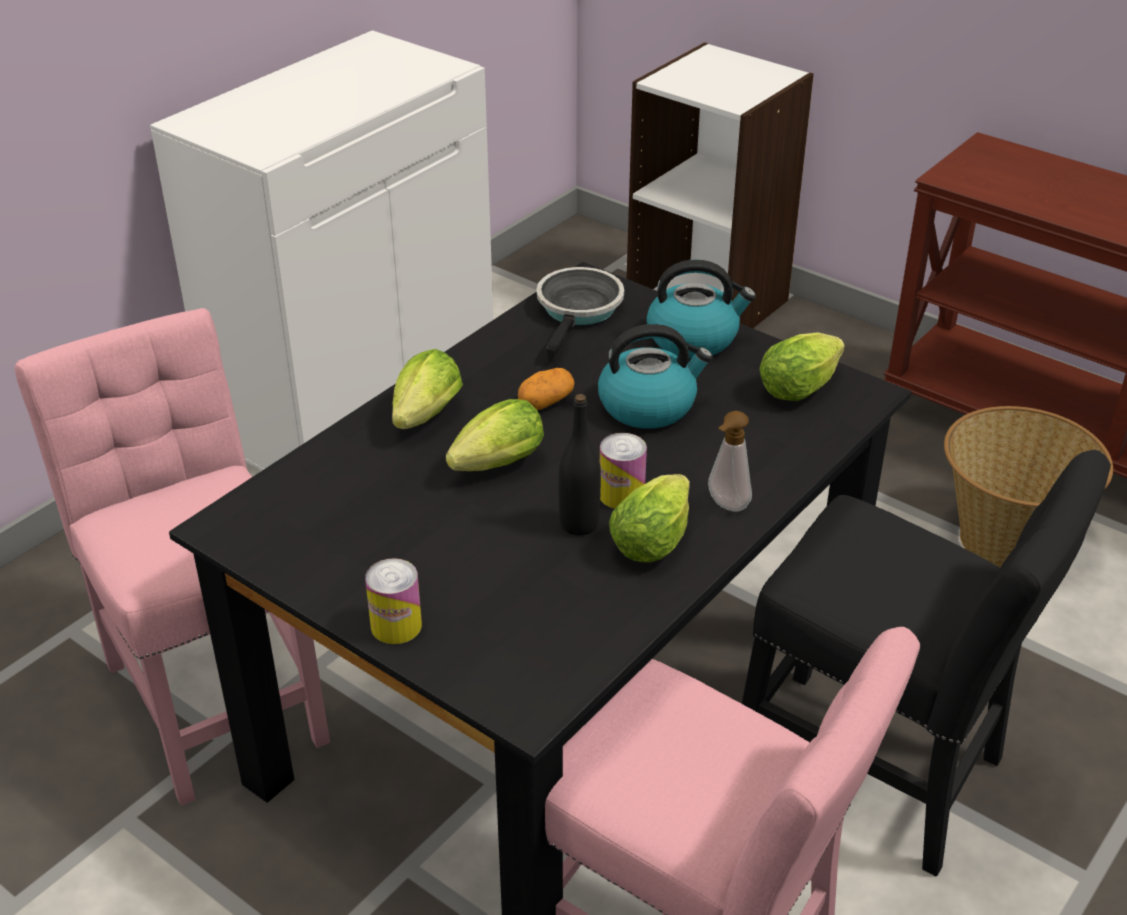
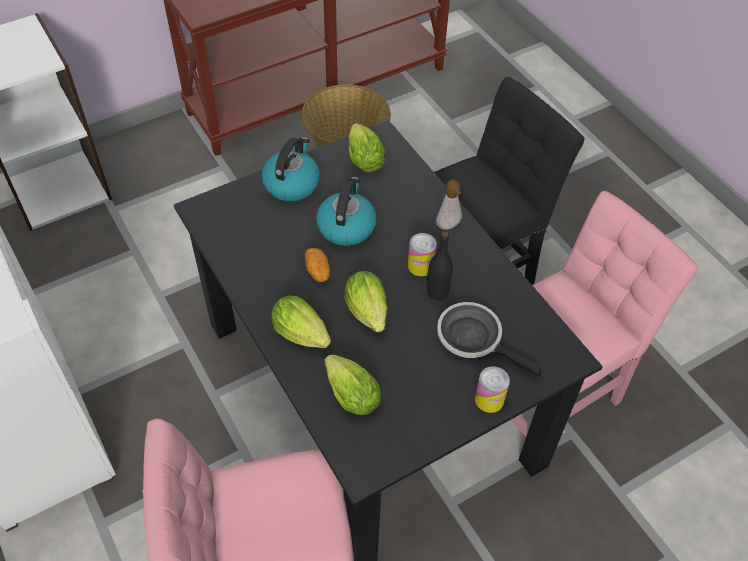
camera: 70 degrees left, 15 degrees up
frying pan [537,267,624,362] -> frying pan moved to [437,302,542,377]
lettuce [609,474,690,562] -> lettuce moved to [325,355,381,415]

